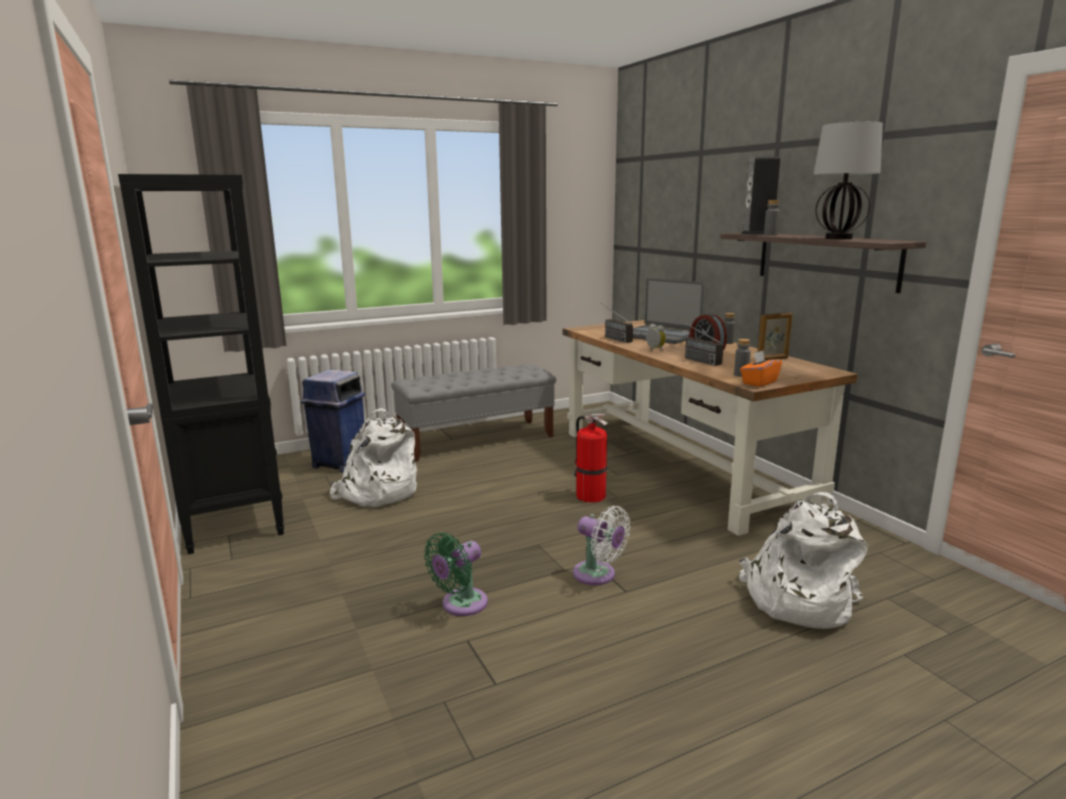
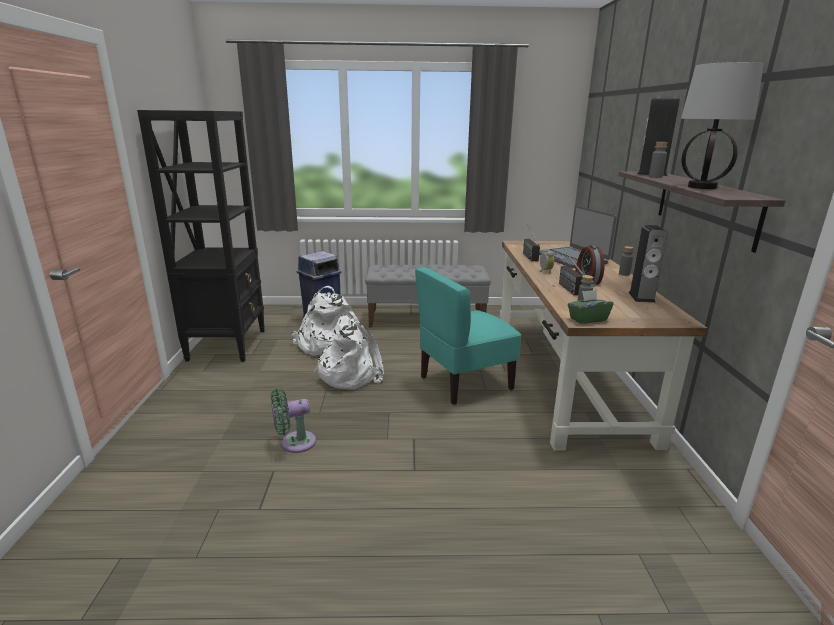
camera: 25 degrees right, 5 degrees up
white fan [573,506,630,585] -> none
fire extinguisher [574,414,608,502] -> turquoise chair [415,267,522,405]
white backpack [739,492,868,629] -> white backpack moved to [314,311,384,390]
orange tissue box [740,351,782,387] -> green tissue box [568,290,613,324]
picture frame [757,313,792,360] -> speaker [628,225,668,303]

